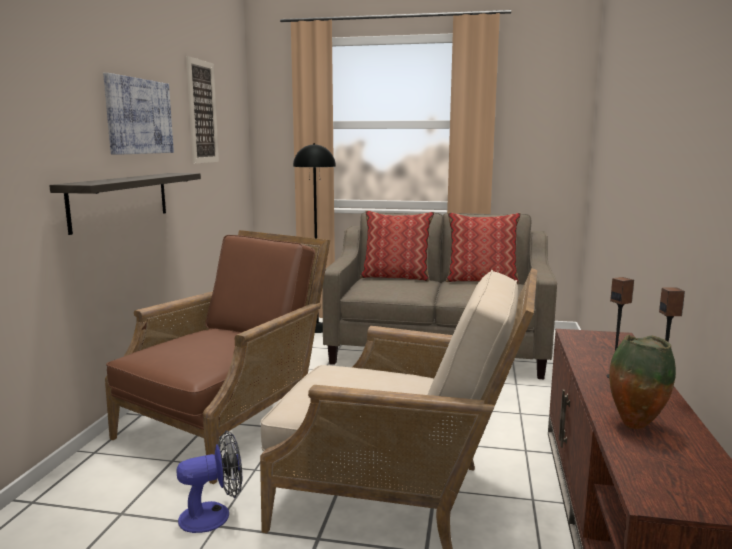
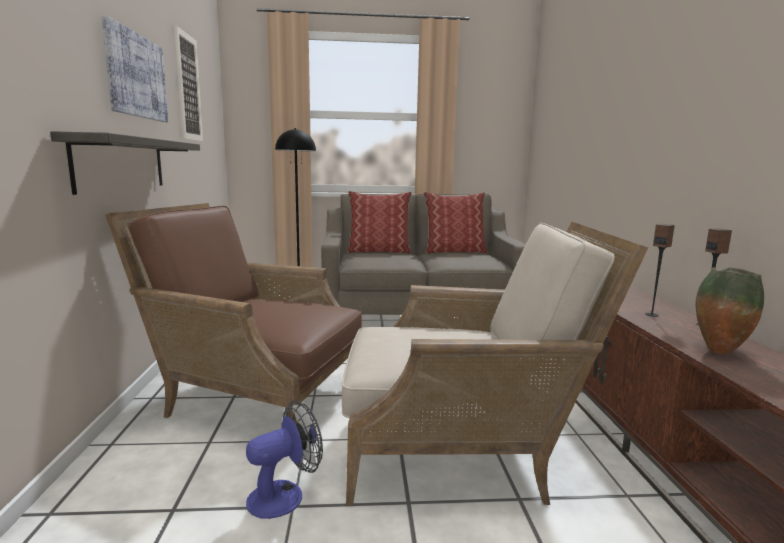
camera: 15 degrees left, 0 degrees up
brown armchair [105,230,330,484] -> brown armchair turned 90 degrees counterclockwise [105,203,362,424]

